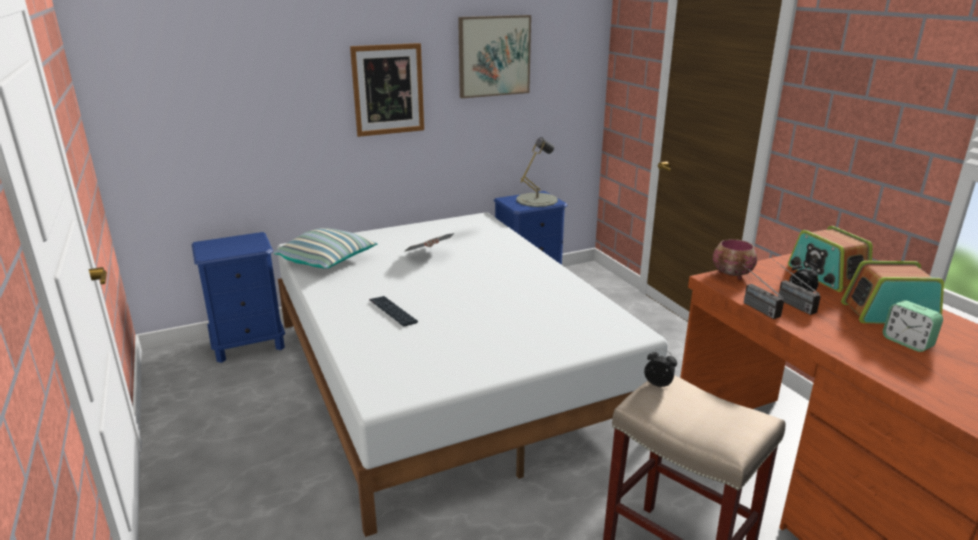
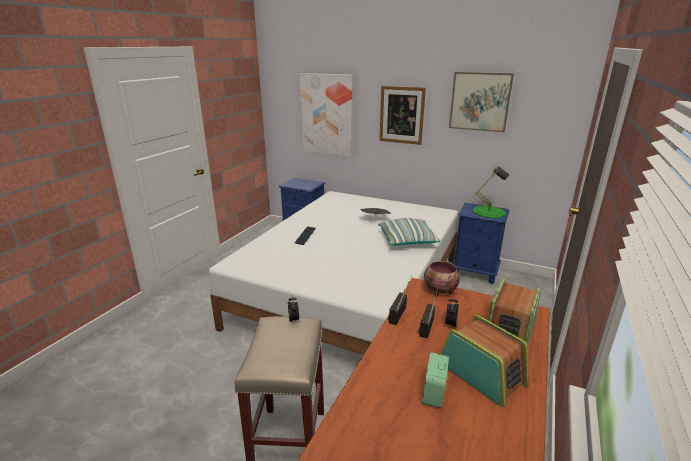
camera: 50 degrees right, 0 degrees up
pillow [274,228,378,268] -> pillow moved to [378,218,441,245]
grey table lamp [516,137,558,207] -> green table lamp [473,166,509,218]
none -> picture [299,73,352,157]

